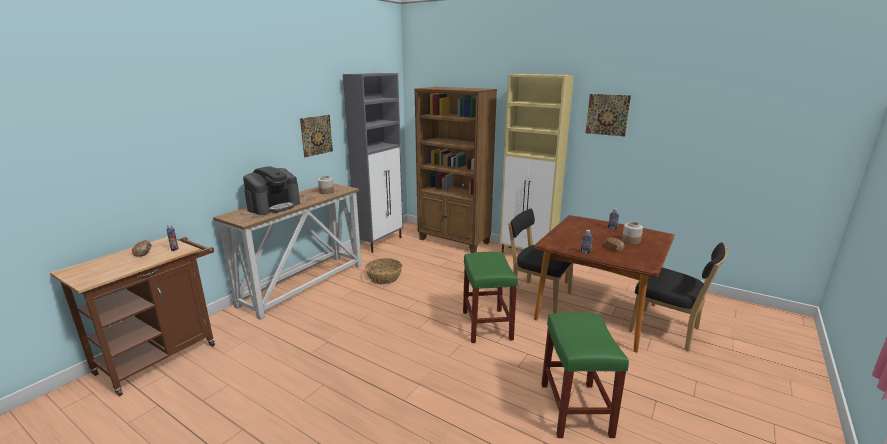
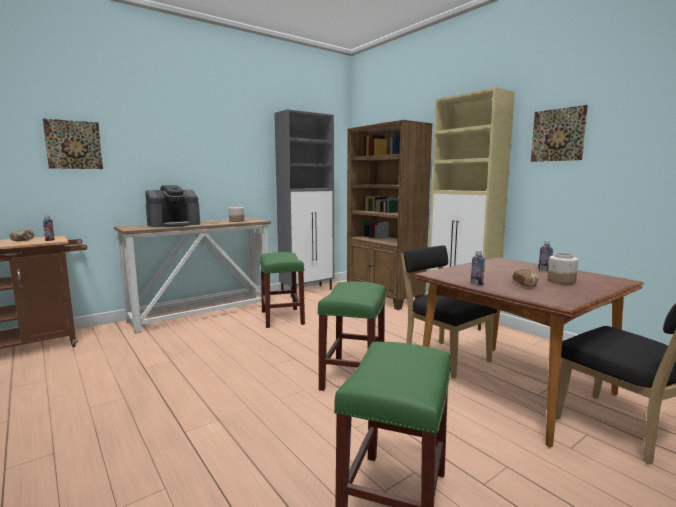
camera: 20 degrees right, 10 degrees down
picture [300,115,333,157] -> picture moved to [43,119,103,169]
basket [365,258,402,284] -> green stool [260,252,305,328]

